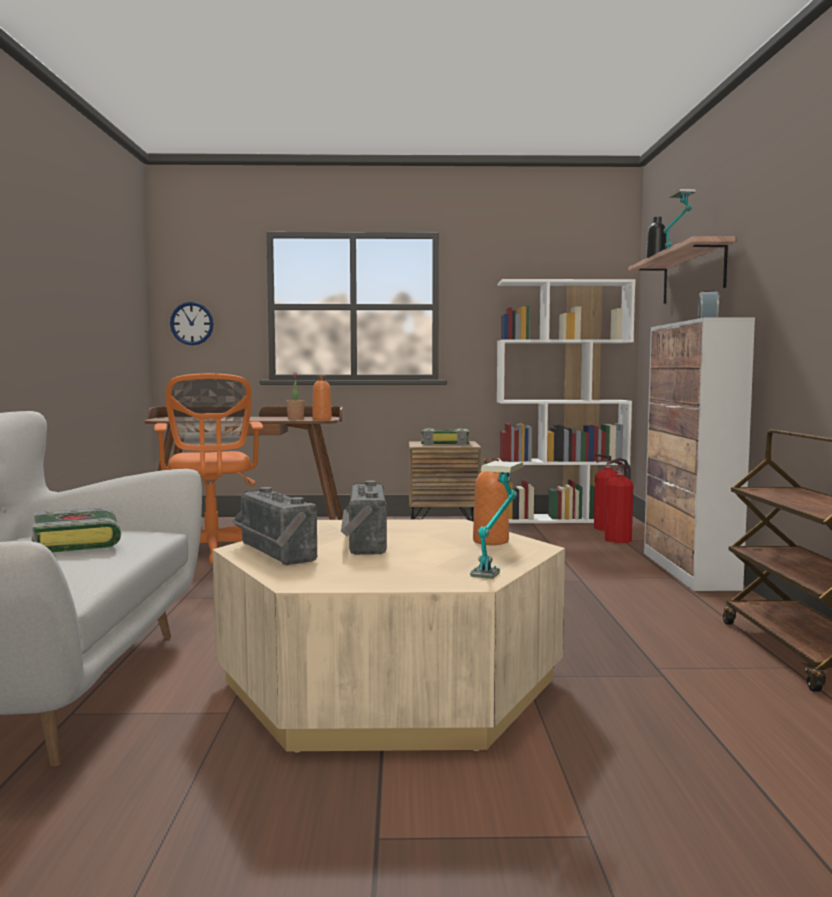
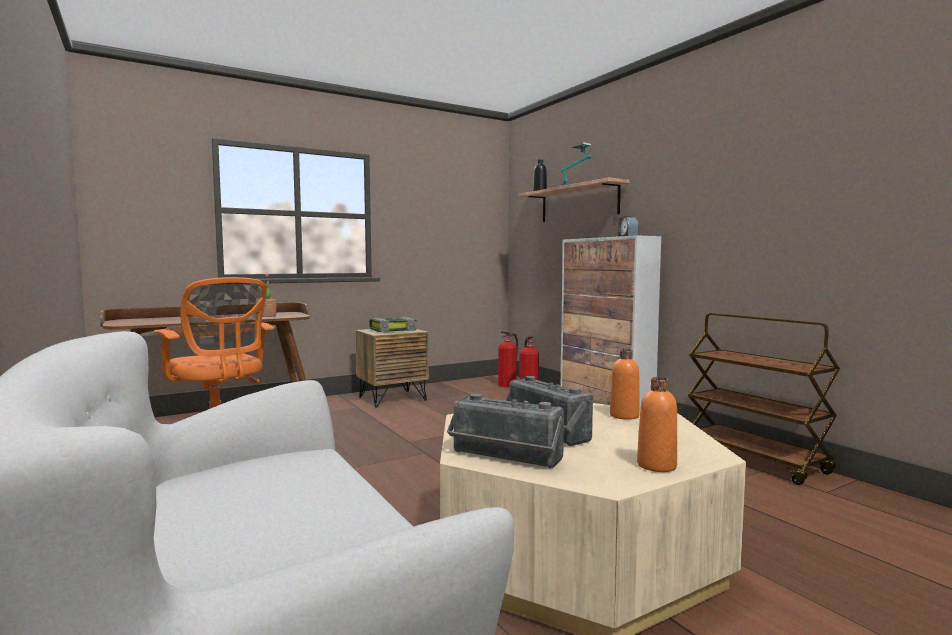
camera: 30 degrees left, 0 degrees up
book [31,508,121,553] -> none
wall clock [170,302,214,345] -> none
orange bottle [312,375,332,420] -> orange bottle moved to [637,377,677,472]
table lamp [470,461,523,579] -> none
white bookcase [497,279,635,523] -> none

